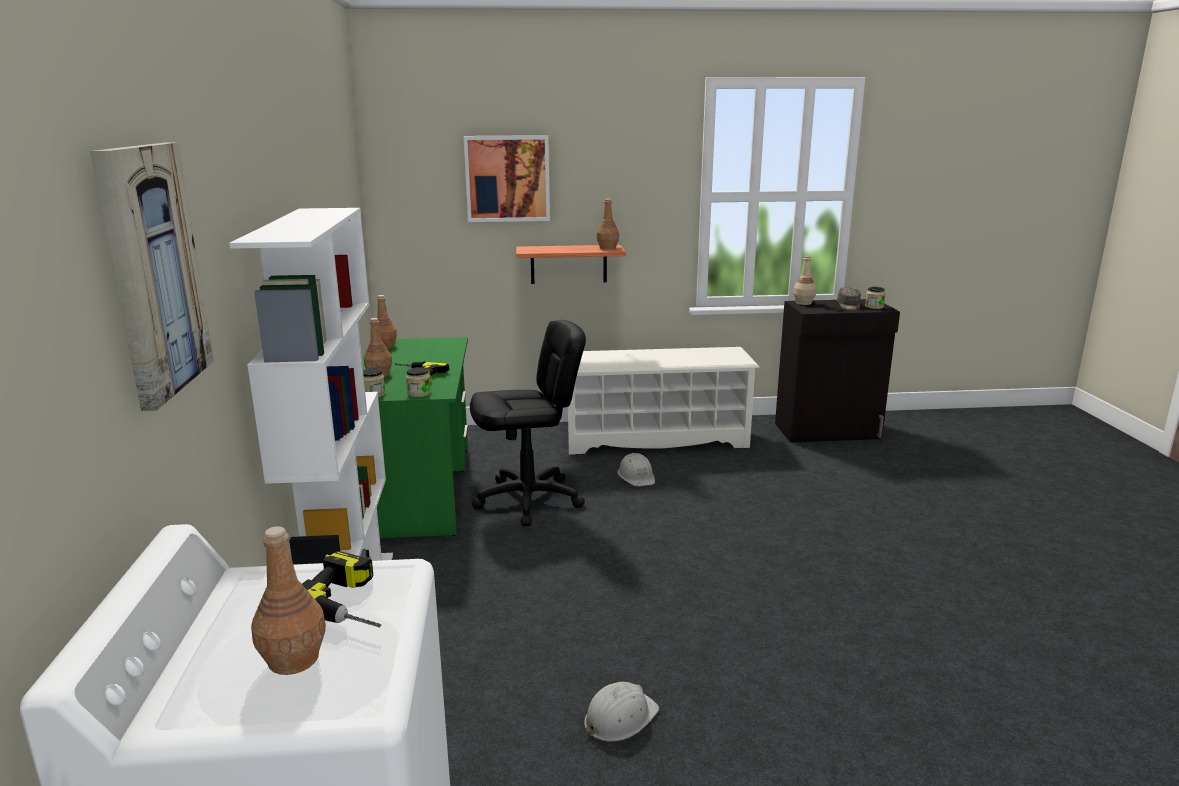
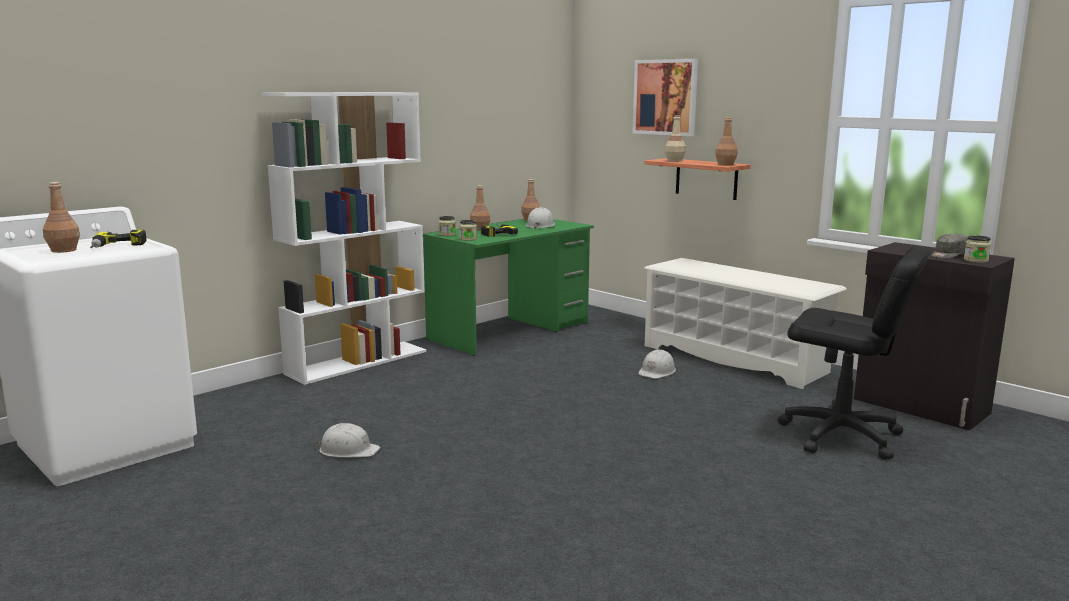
camera: 50 degrees right, 5 degrees down
picture [90,142,214,411] -> none
black office chair [470,320,586,526] -> black office chair moved to [778,247,930,460]
beige bottle [793,256,816,305] -> beige bottle moved to [665,115,686,162]
none -> white hard hat [526,207,555,229]

